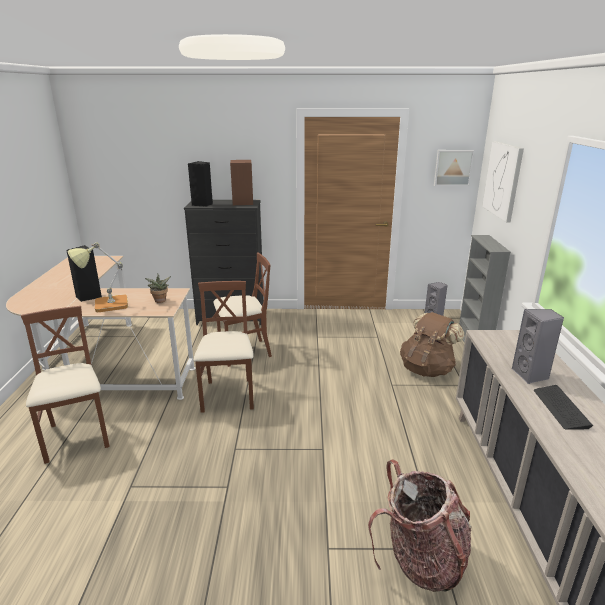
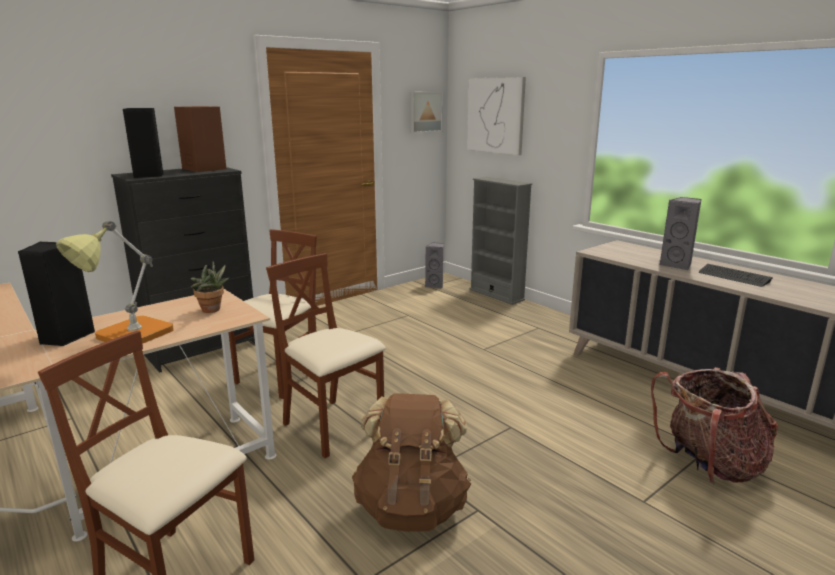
camera: 40 degrees left, 5 degrees down
brown backpack [400,312,464,377] -> brown backpack moved to [352,393,471,532]

